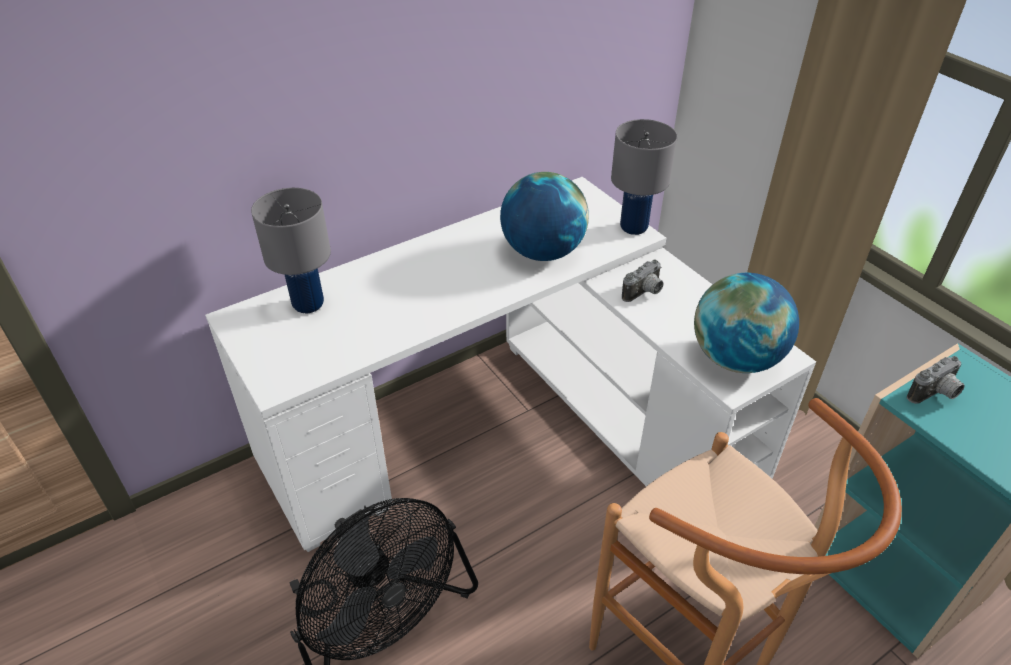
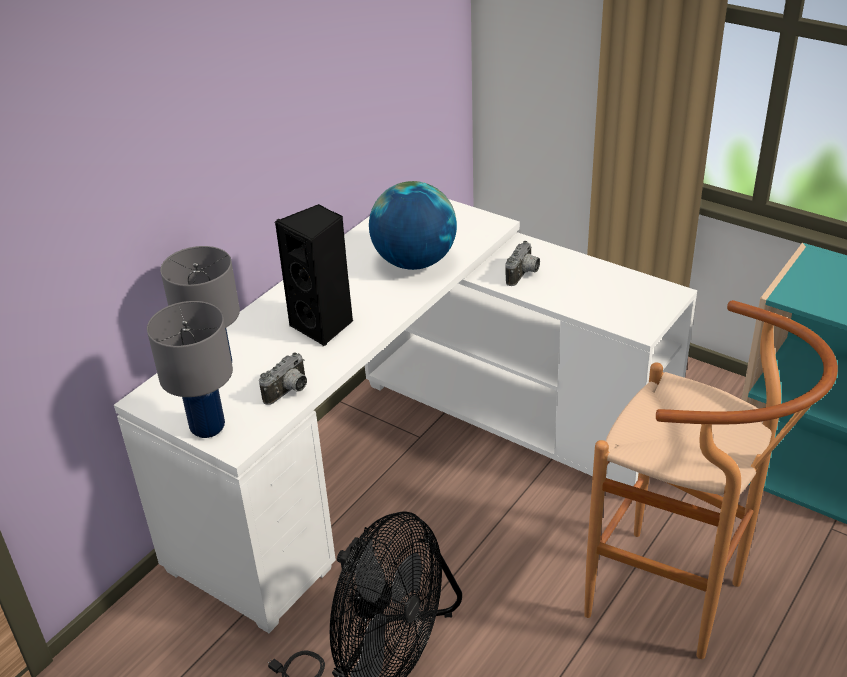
camera: 20 degrees left, 5 degrees down
grey table lamp [611,119,677,235] -> grey table lamp moved to [147,301,233,438]
globe [694,273,799,373] -> none
camera [907,356,965,404] -> camera moved to [259,352,307,405]
none -> black speaker [275,204,353,346]

